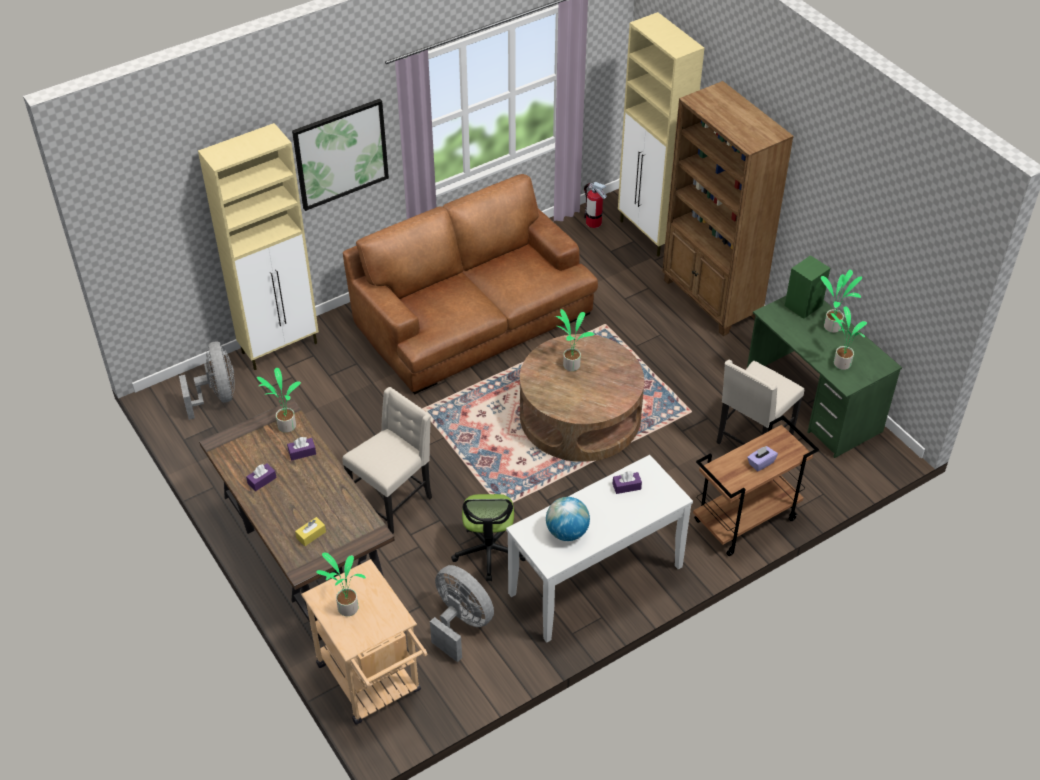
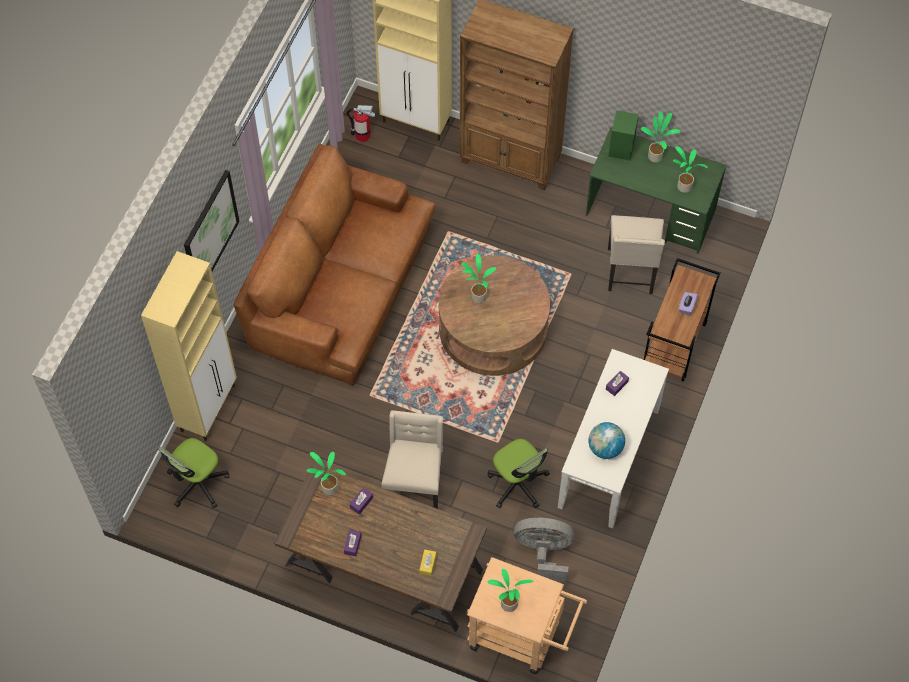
camera: 35 degrees left, 15 degrees up
grey fan [179,342,235,420] -> office chair [158,438,229,508]

